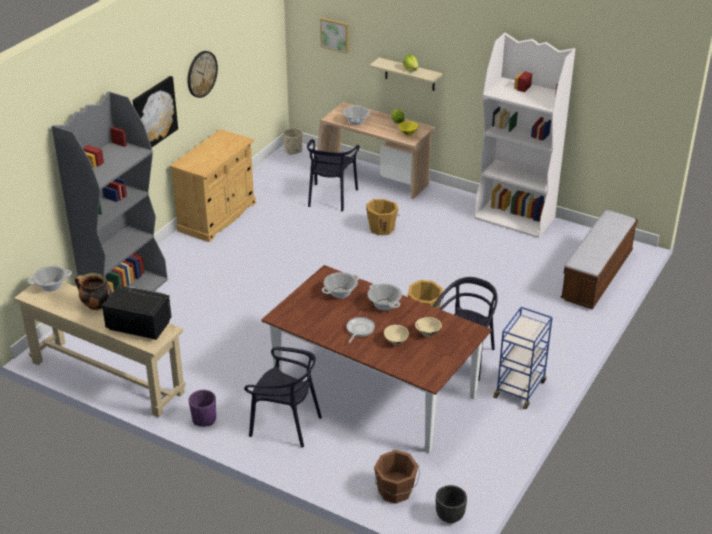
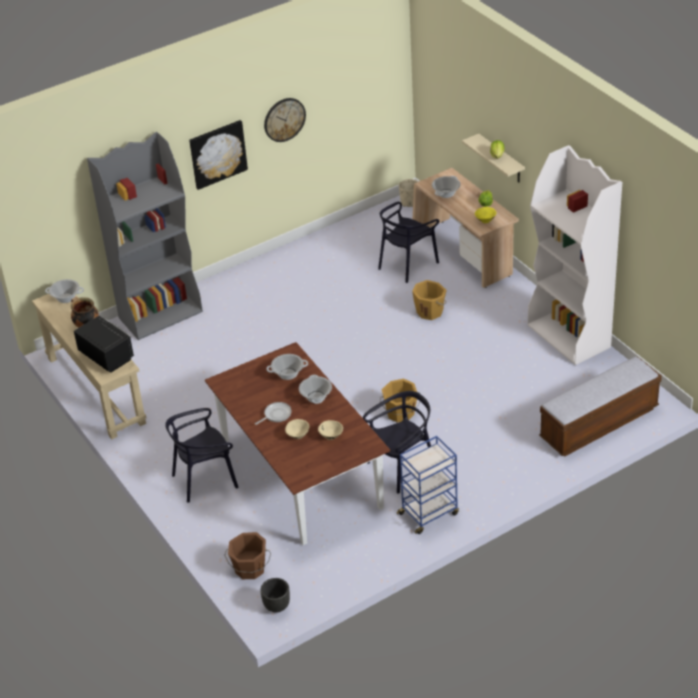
camera: 30 degrees right, 5 degrees up
beige cabinet [170,129,256,242] -> none
purple planter [189,390,216,427] -> none
black chair [244,347,322,447] -> black chair turned 105 degrees clockwise [165,408,238,503]
picture [320,18,349,54] -> none

